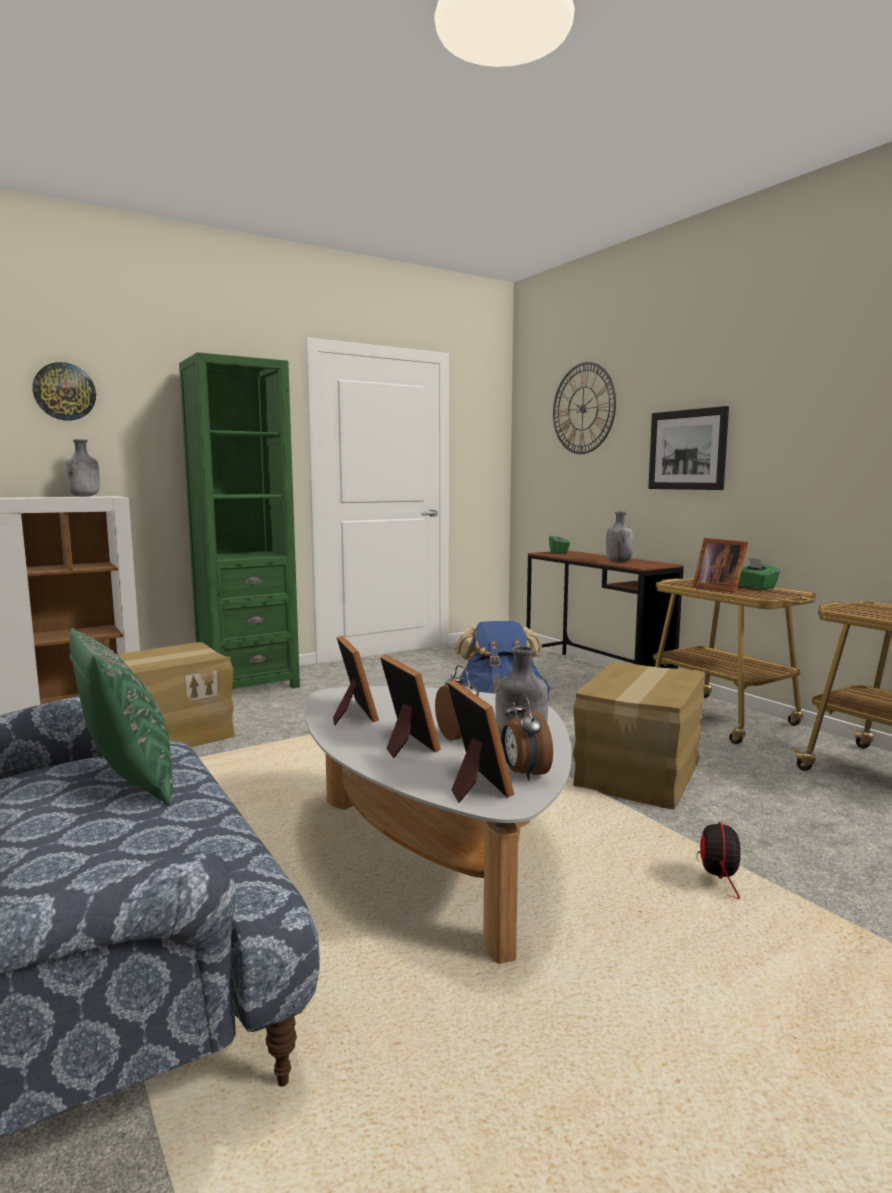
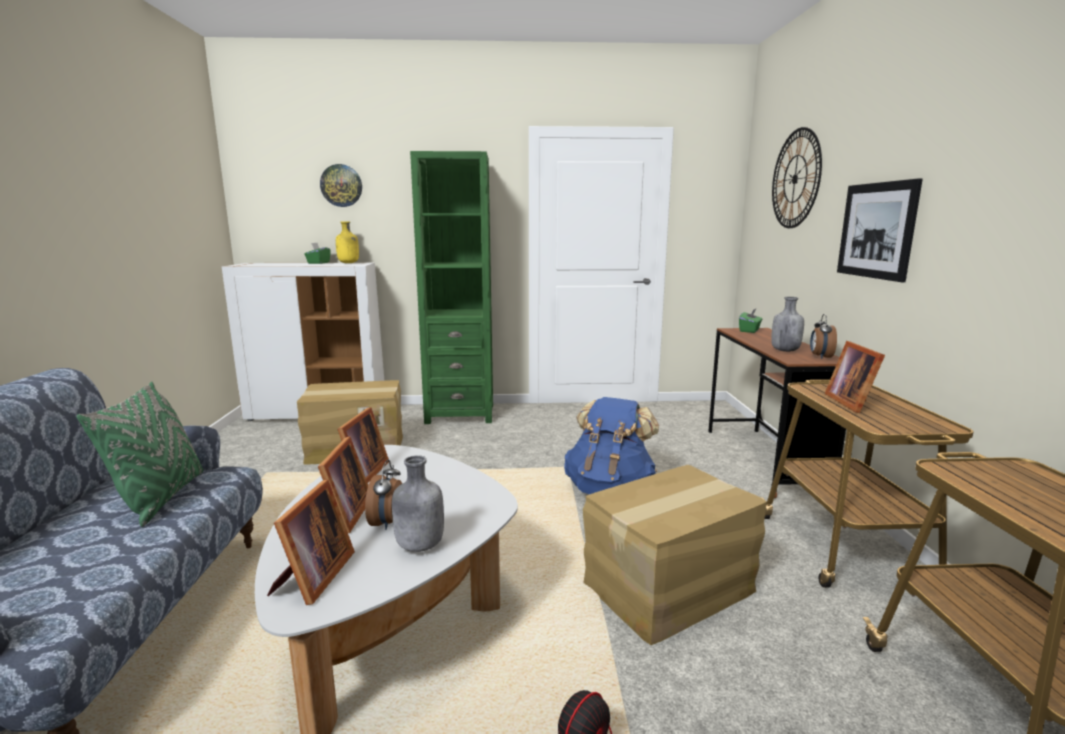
camera: 30 degrees right, 5 degrees up
grey bottle [66,439,100,496] -> yellow bottle [336,222,359,263]
alarm clock [501,693,553,781] -> alarm clock moved to [810,314,837,359]
green tissue box [738,557,780,590] -> green tissue box moved to [304,243,331,264]

